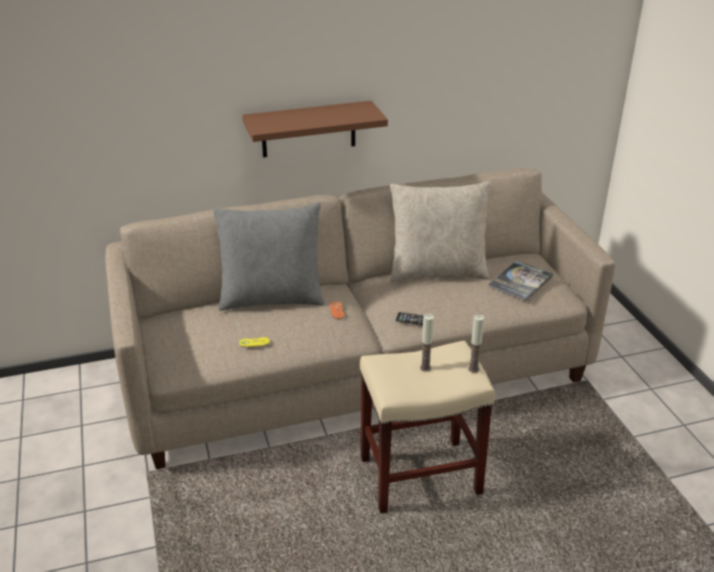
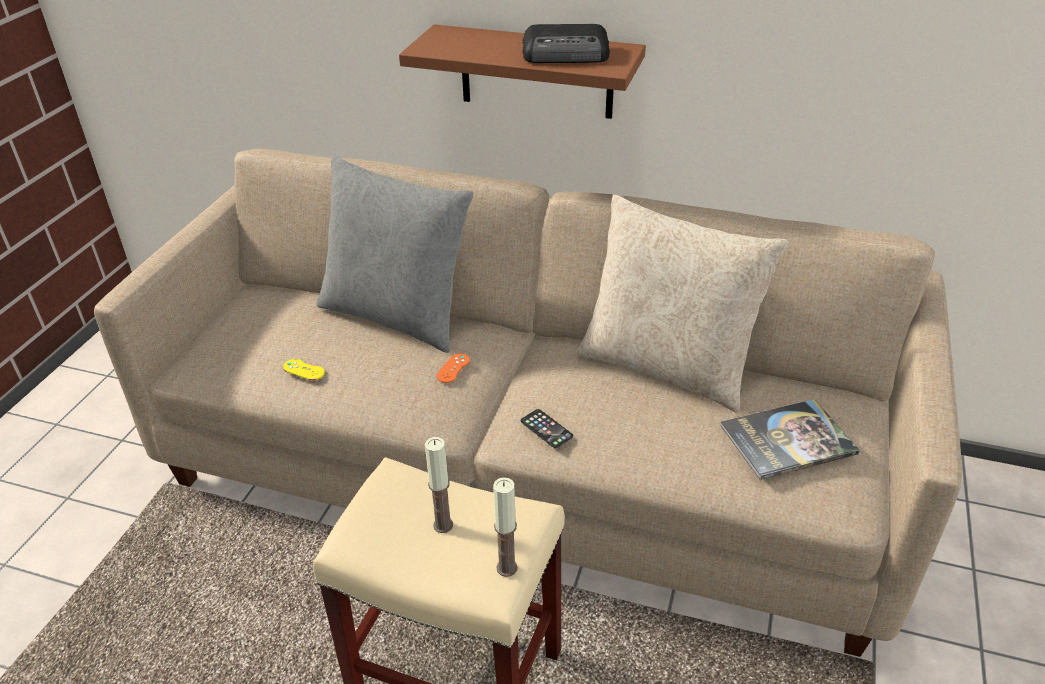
camera: 35 degrees right, 5 degrees up
none -> radio [523,24,610,63]

